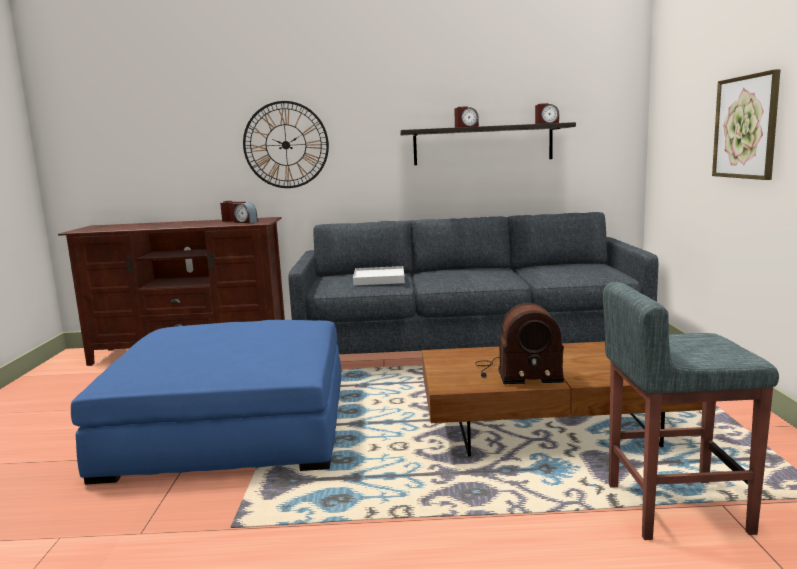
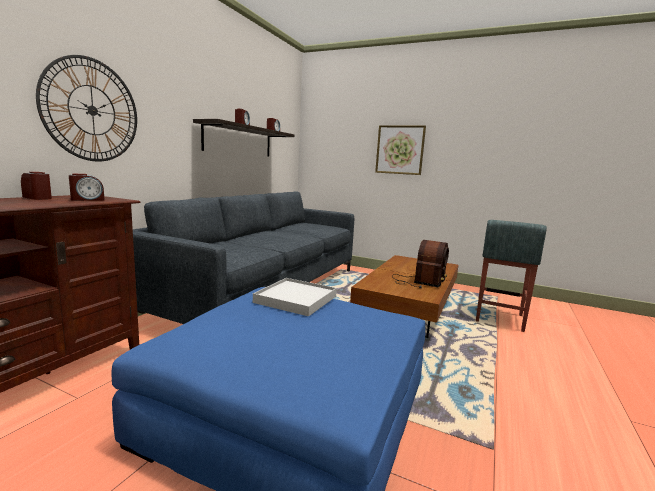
camera: 65 degrees left, 0 degrees up
white tray [353,266,405,286] -> white tray moved to [253,278,337,316]

